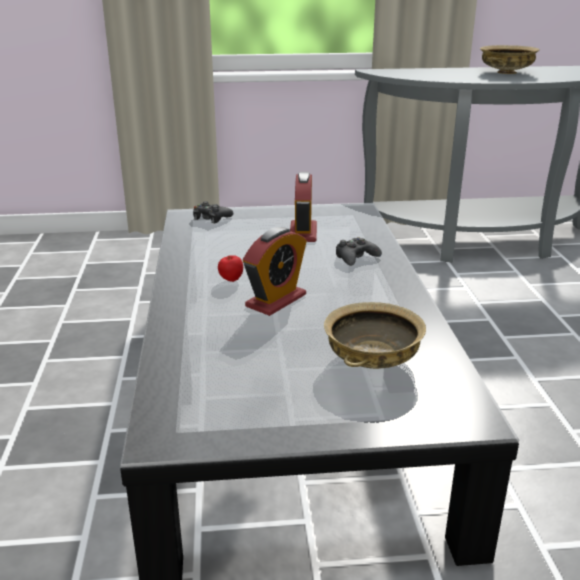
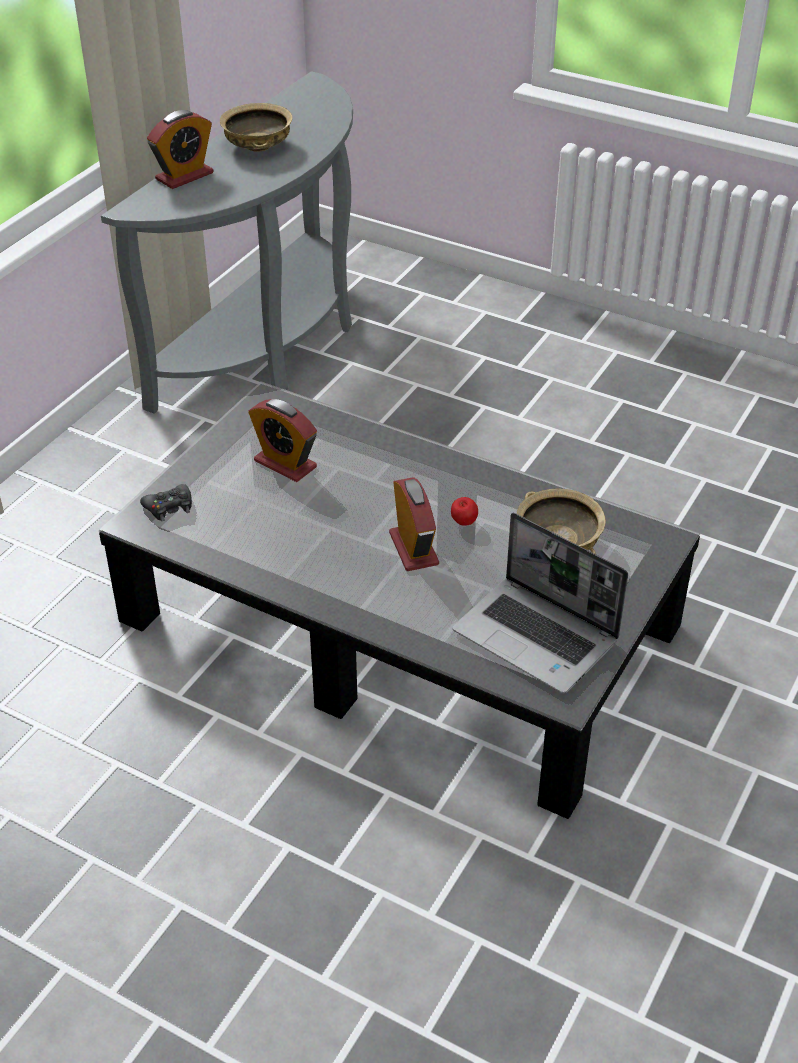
camera: 55 degrees left, 15 degrees up
apple [218,255,243,282] -> apple moved to [451,497,478,526]
black game controller [336,237,382,266] -> none
none -> alarm clock [147,110,214,189]
none -> laptop [452,513,628,693]

